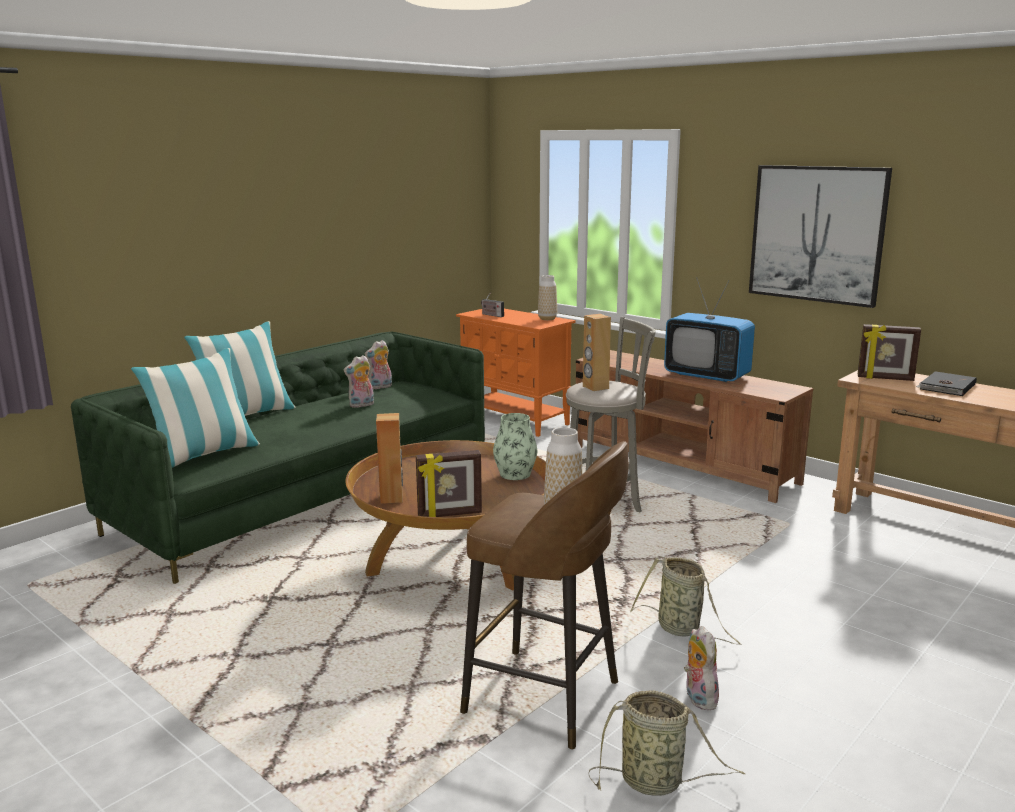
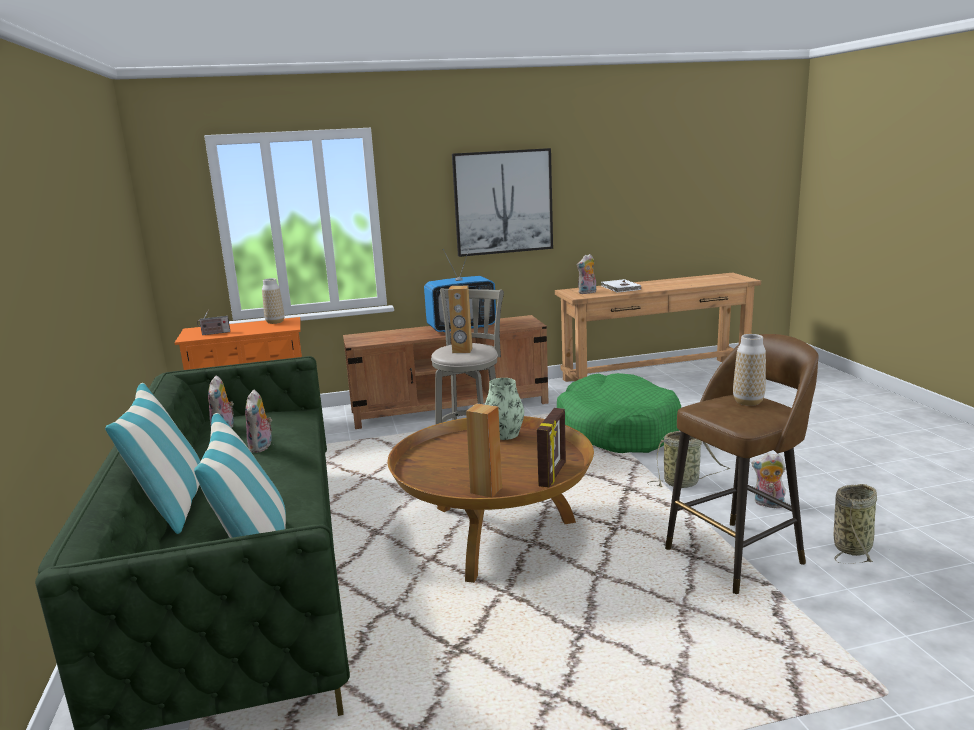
camera: 55 degrees left, 0 degrees up
picture frame [858,324,921,381] -> plush toy [577,254,596,294]
black book [916,371,977,396] -> white book [601,279,641,293]
none -> green dog bed [557,373,681,453]

